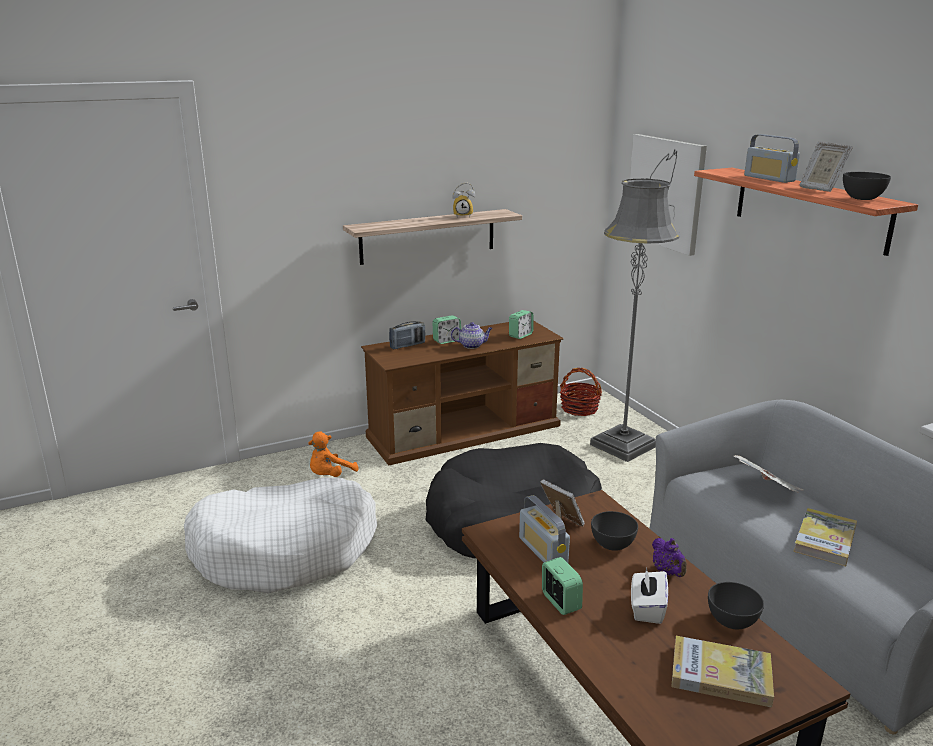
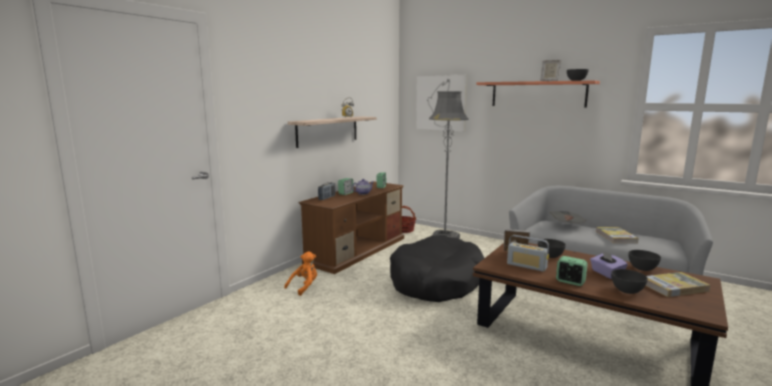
camera: 30 degrees left, 10 degrees down
white dog bed [184,478,377,593] -> none
orange plush toy [308,431,359,477] -> orange plush toy turned 150 degrees counterclockwise [284,251,317,296]
white tissue box [631,567,668,624] -> purple tissue box [590,250,627,279]
purple teapot [652,538,687,577] -> none
radio [744,134,800,183] -> none
none -> grey bowl [611,269,648,294]

